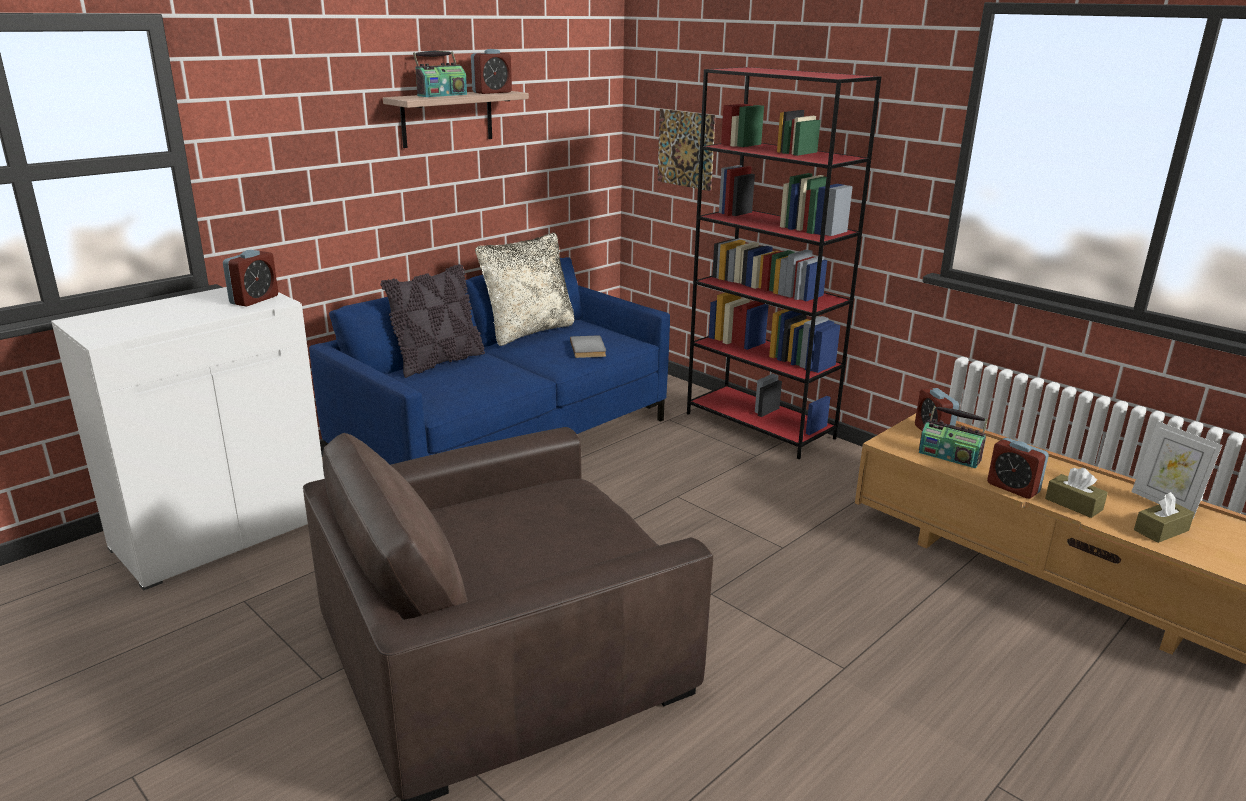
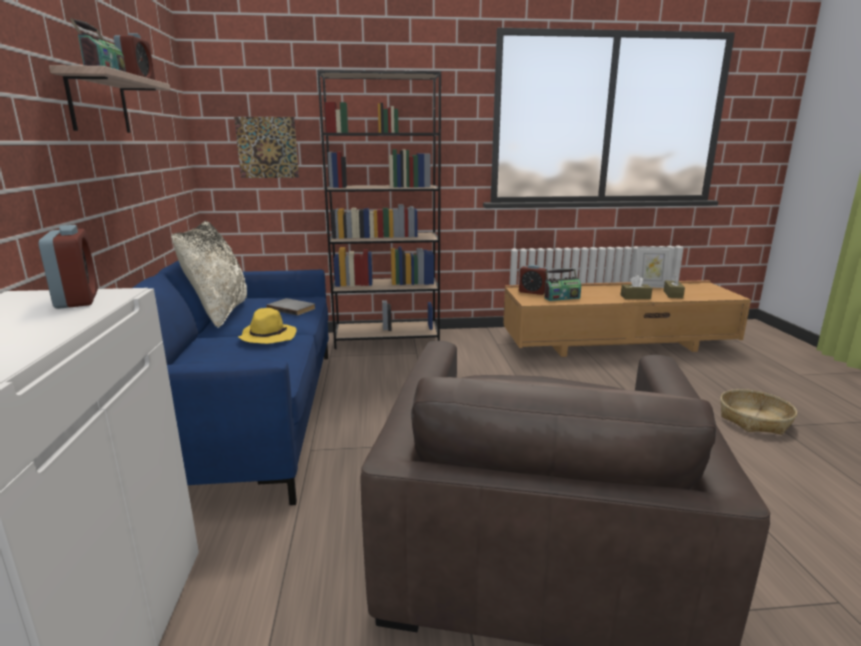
camera: 50 degrees left, 5 degrees down
black pillow [380,264,485,378] -> none
red bookcase [687,67,881,459] -> beige bookcase [317,70,441,349]
alarm clock [987,438,1049,499] -> none
none -> yellow hat [238,308,297,344]
none -> basket [720,389,797,435]

